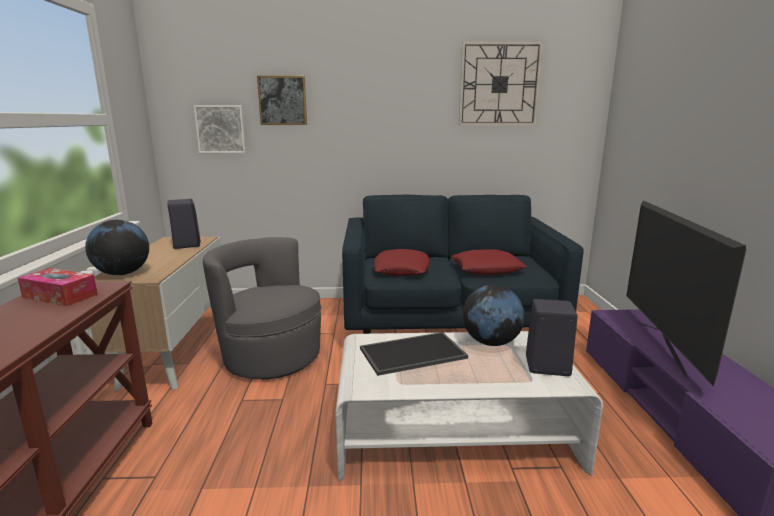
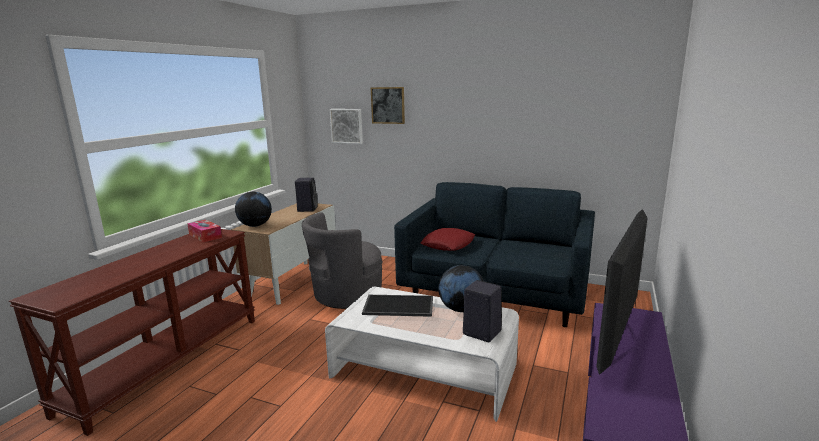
camera: 25 degrees right, 0 degrees up
grey armchair [203,237,321,379] -> grey armchair turned 90 degrees counterclockwise [302,212,383,309]
red pillow [451,249,527,275] -> none
wall clock [459,41,543,126] -> none

